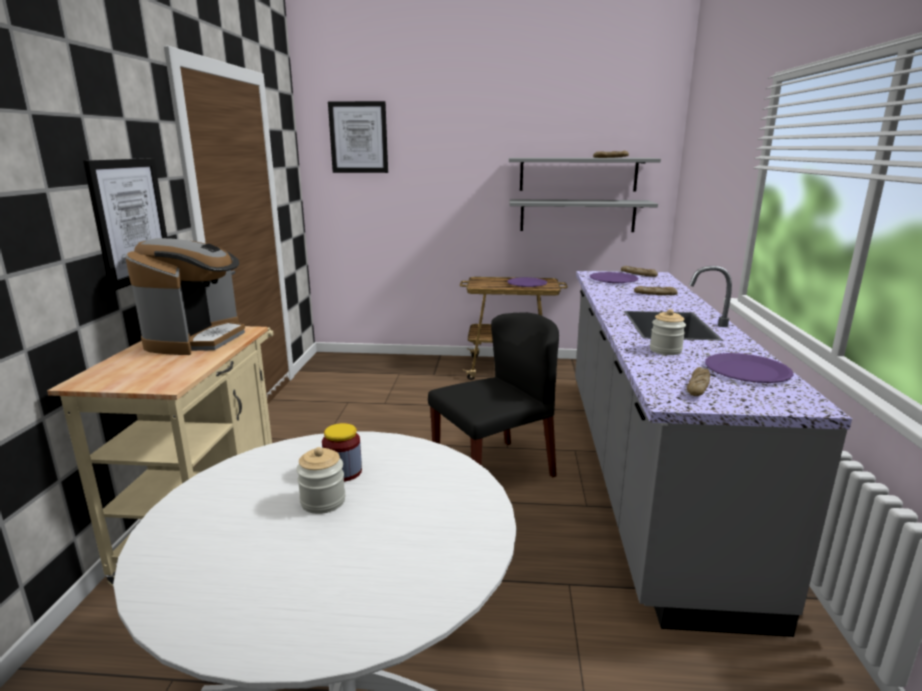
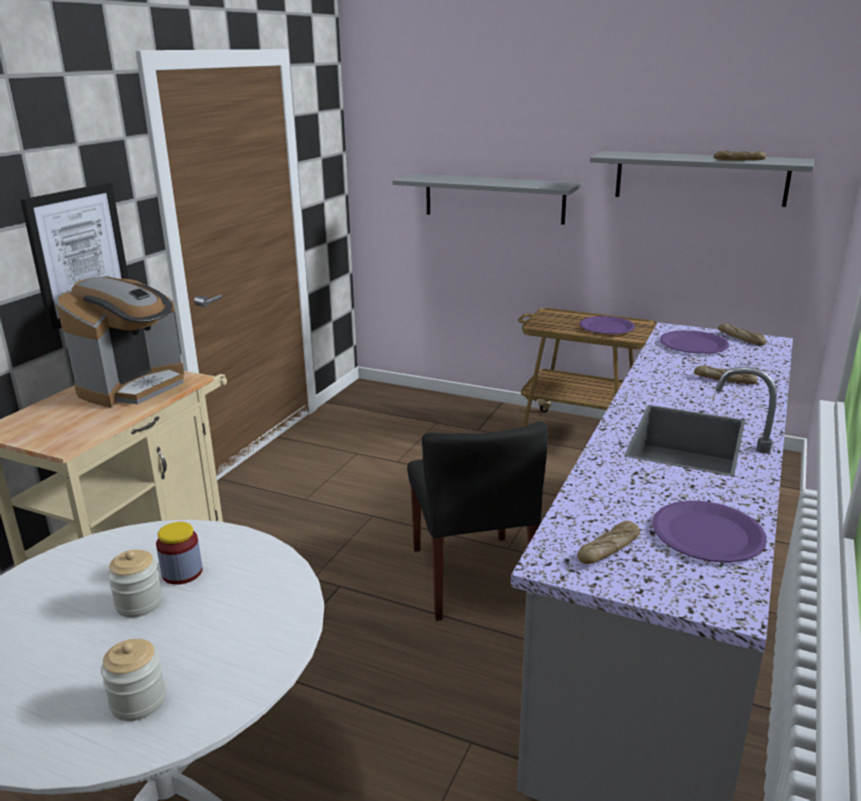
camera: 20 degrees right, 5 degrees up
picture [328,101,388,173] -> none
black chair [428,313,559,477] -> black chair turned 90 degrees clockwise [407,421,548,621]
grey shelf [510,199,658,232] -> grey shelf moved to [392,174,583,225]
jar [650,309,686,355] -> jar moved to [101,639,166,721]

